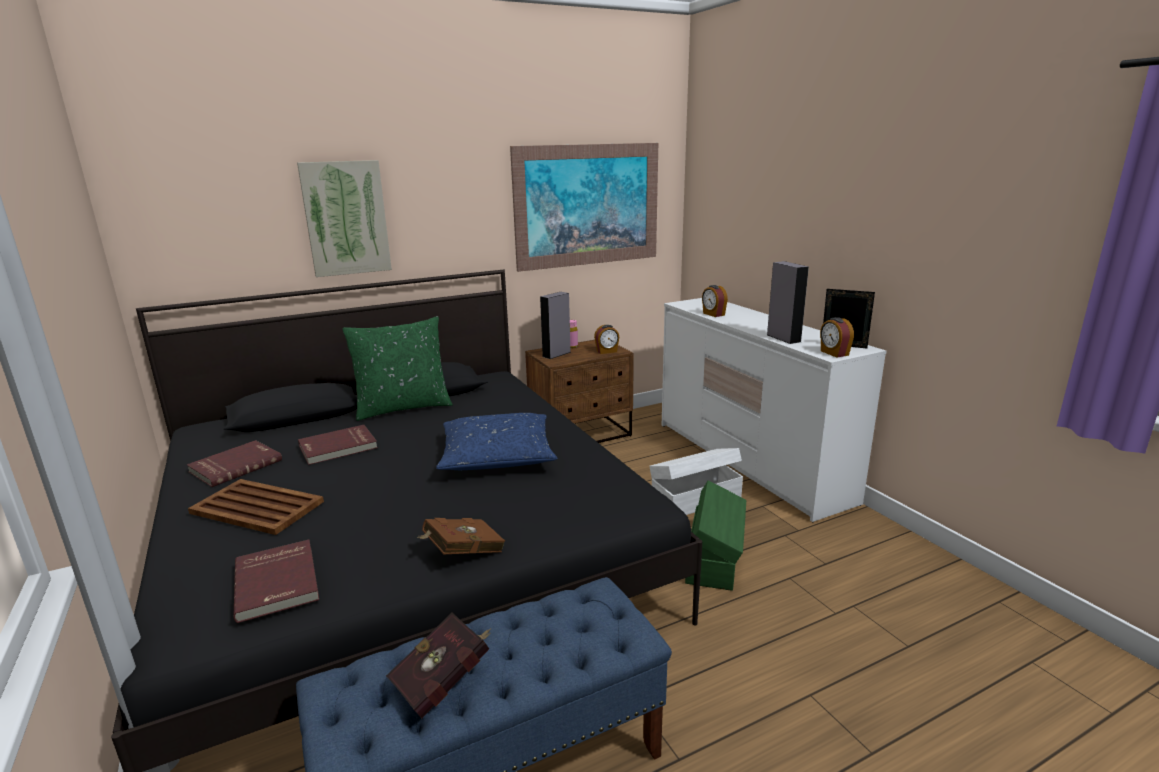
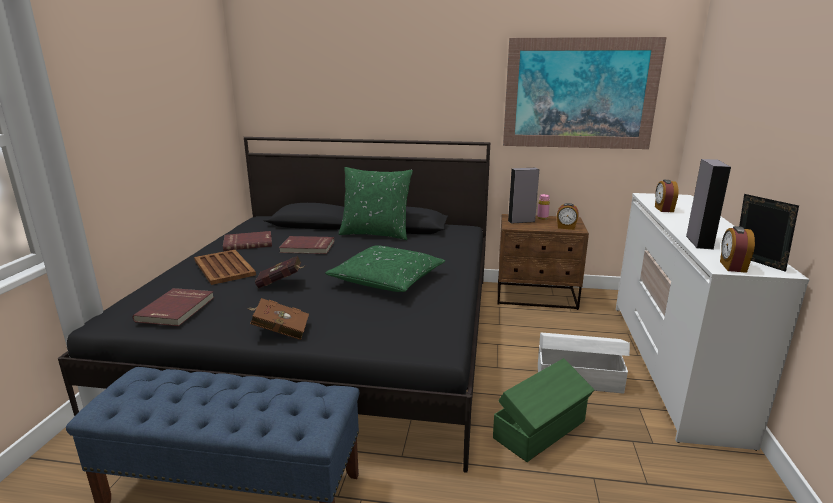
camera: 35 degrees right, 0 degrees up
picture [297,160,392,277] -> none
red book [386,612,491,718] -> red book moved to [255,256,305,289]
blue pillow [436,413,557,470] -> green pillow [325,245,445,292]

